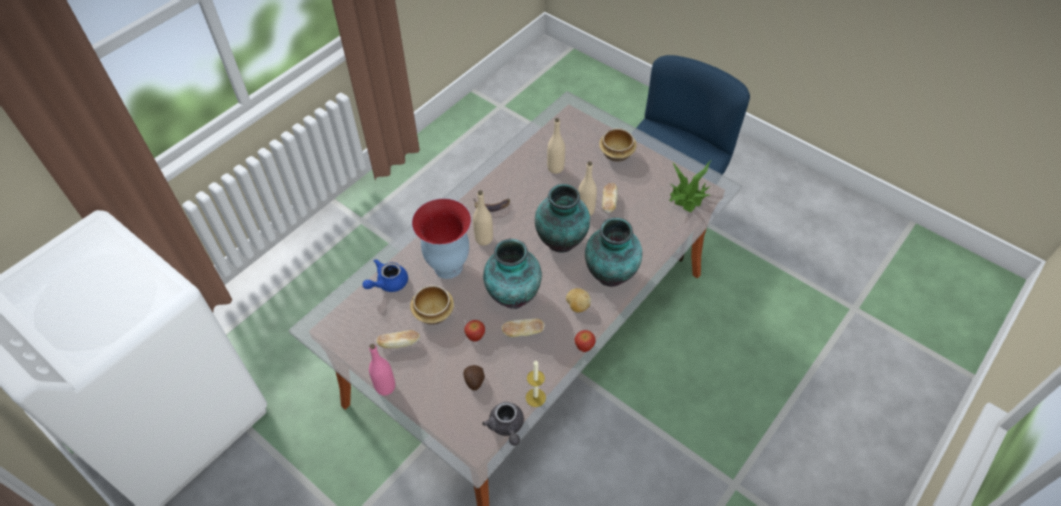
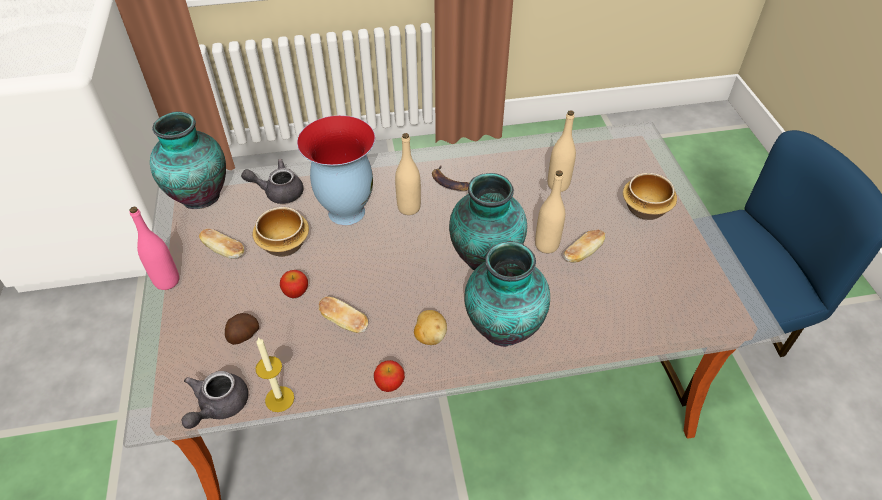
camera: 40 degrees right, 5 degrees down
blue teapot [362,259,408,292] -> grey teapot [241,159,303,204]
vase [483,239,542,309] -> vase moved to [150,112,226,209]
potted plant [670,161,711,212] -> none

